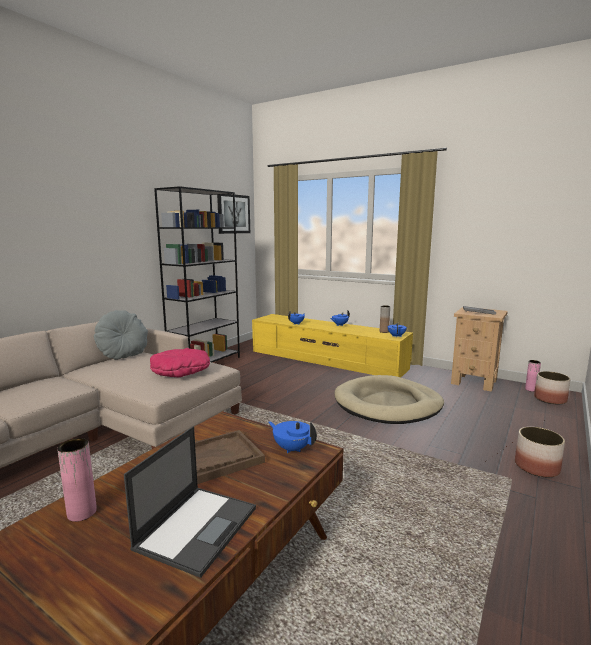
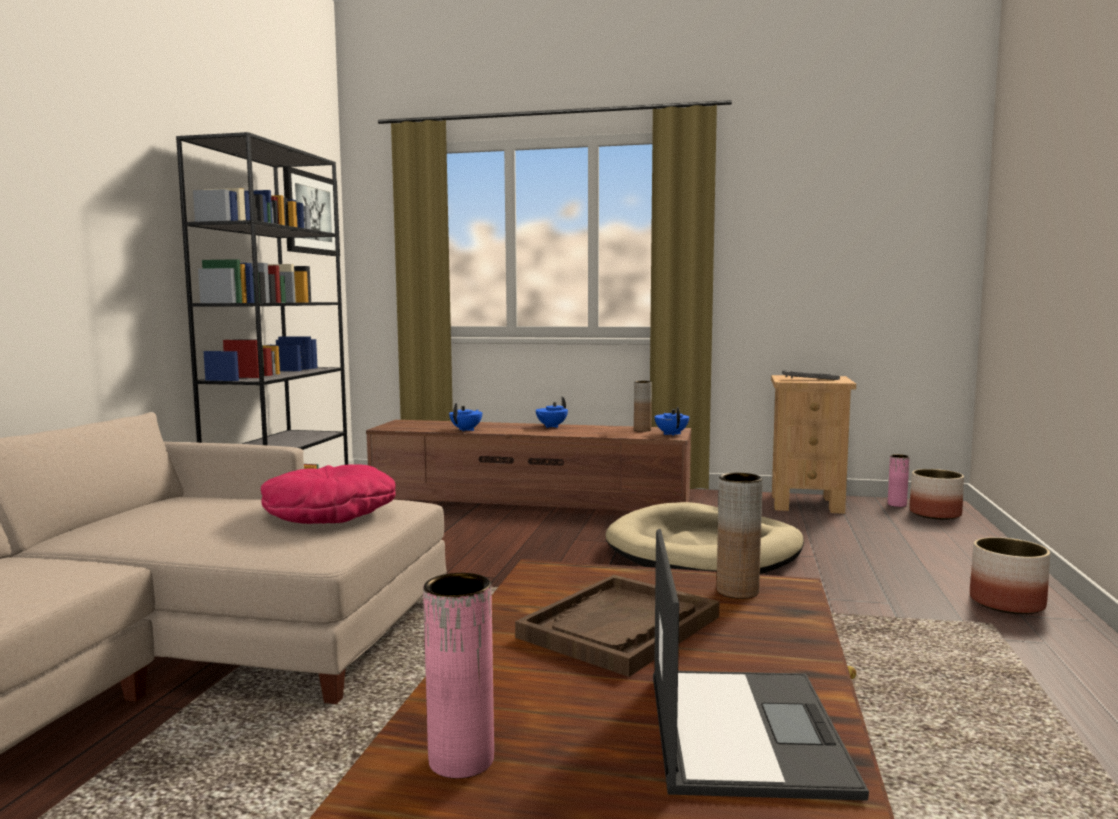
camera: 20 degrees left, 5 degrees down
grey pillow [94,310,148,360] -> none
yellow tv stand [252,314,413,378] -> brown tv stand [366,420,691,511]
blue teapot [269,421,317,453] -> brown vase [717,473,763,599]

